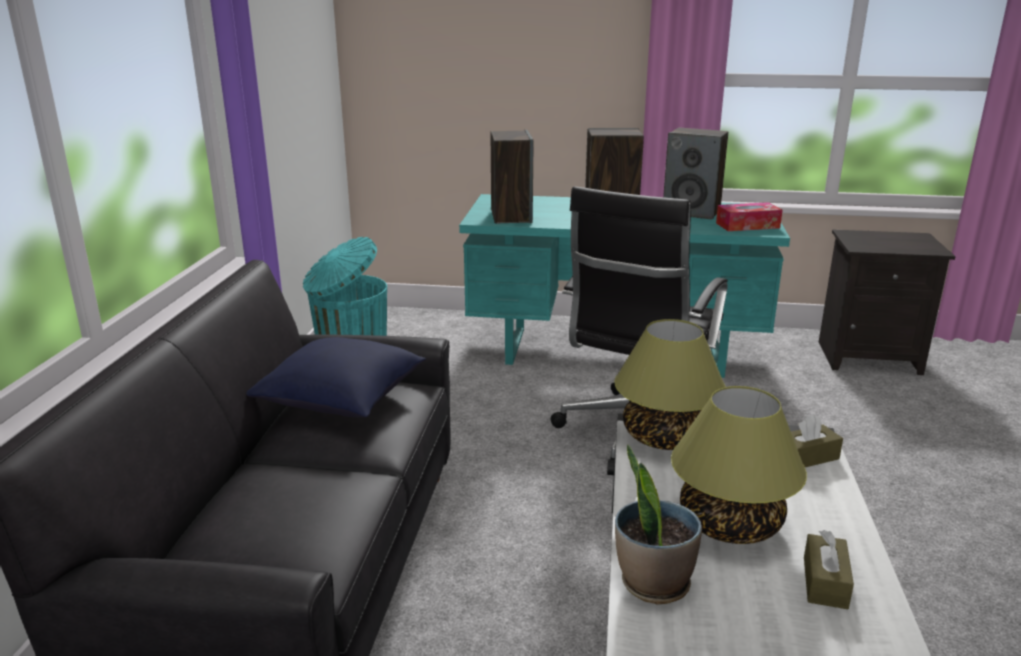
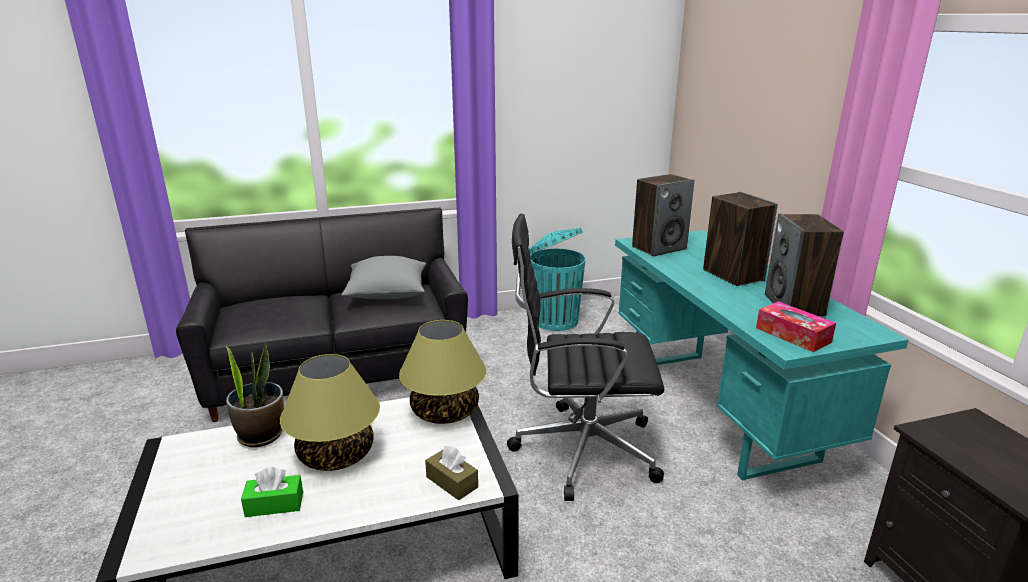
camera: 65 degrees right, 0 degrees up
blue pillow [246,337,426,417] -> grey pillow [341,256,426,299]
brown tissue box [804,530,854,609] -> green tissue box [241,467,303,517]

